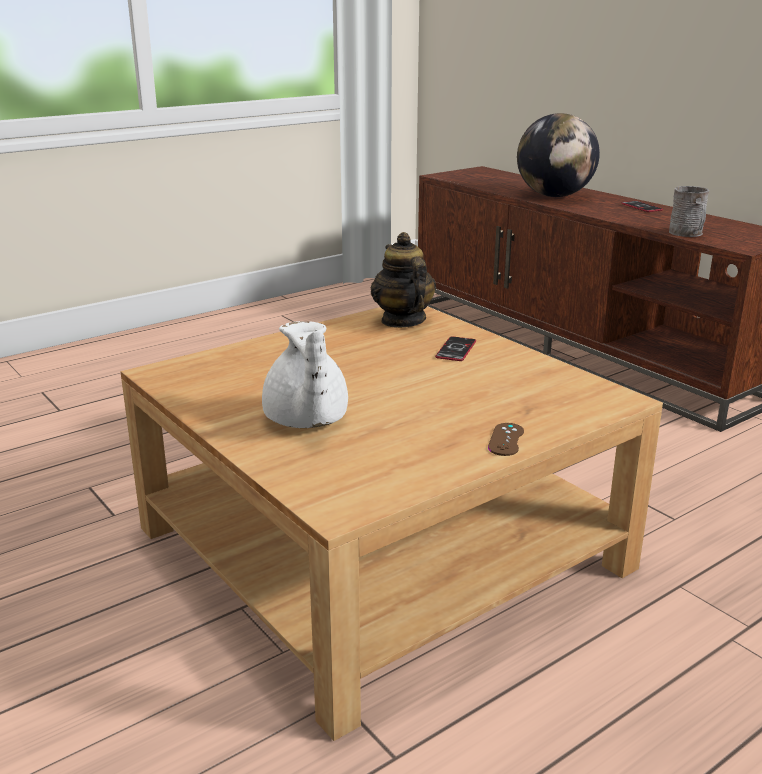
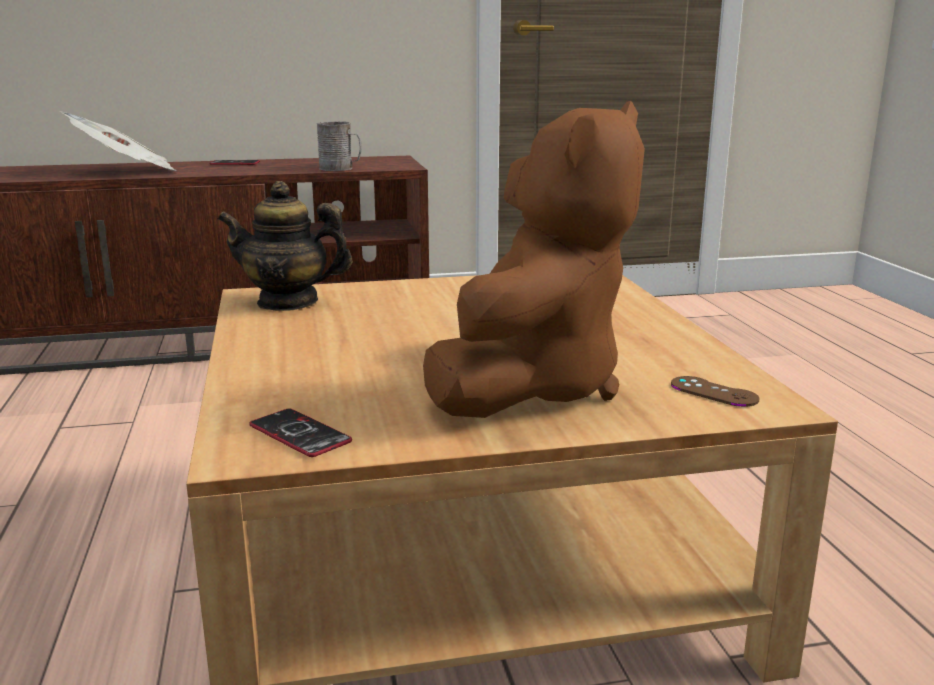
camera: 65 degrees left, 5 degrees down
white teapot [262,321,348,428] -> brown plush toy [423,101,645,418]
phone [435,336,476,361] -> phone moved to [249,409,352,457]
brown game controller [488,423,524,456] -> brown game controller moved to [671,376,760,407]
globe [517,113,600,197] -> newspaper [60,111,176,171]

